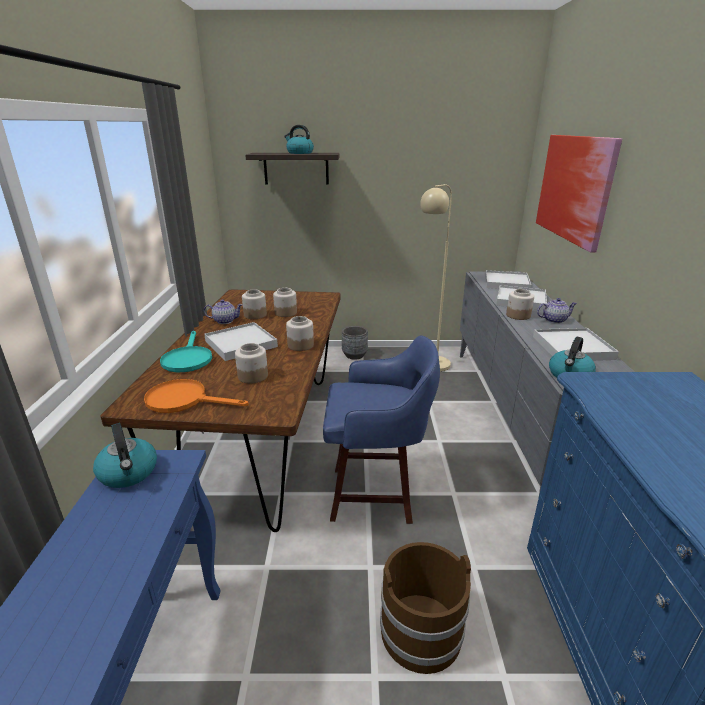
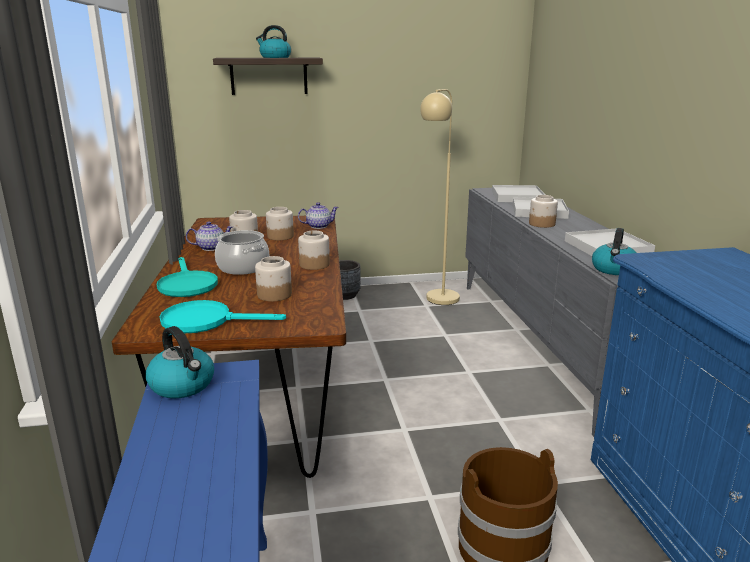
camera: 10 degrees left, 5 degrees down
orange frying pan [144,379,249,413] -> turquoise frying pan [160,300,286,333]
white tray [204,322,278,361] -> cooking pot [215,230,269,275]
blue stool [323,335,440,524] -> none
picture [536,135,622,252] -> none
teapot [537,298,577,324] -> teapot moved to [298,202,339,229]

